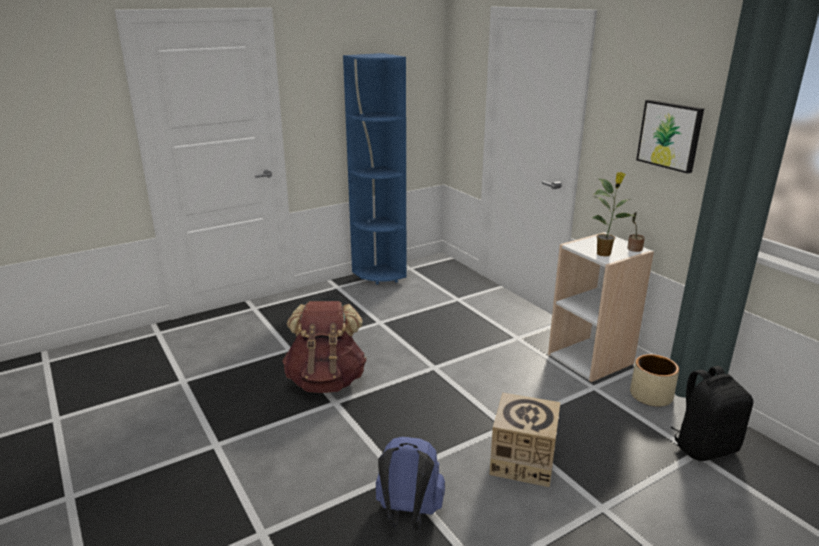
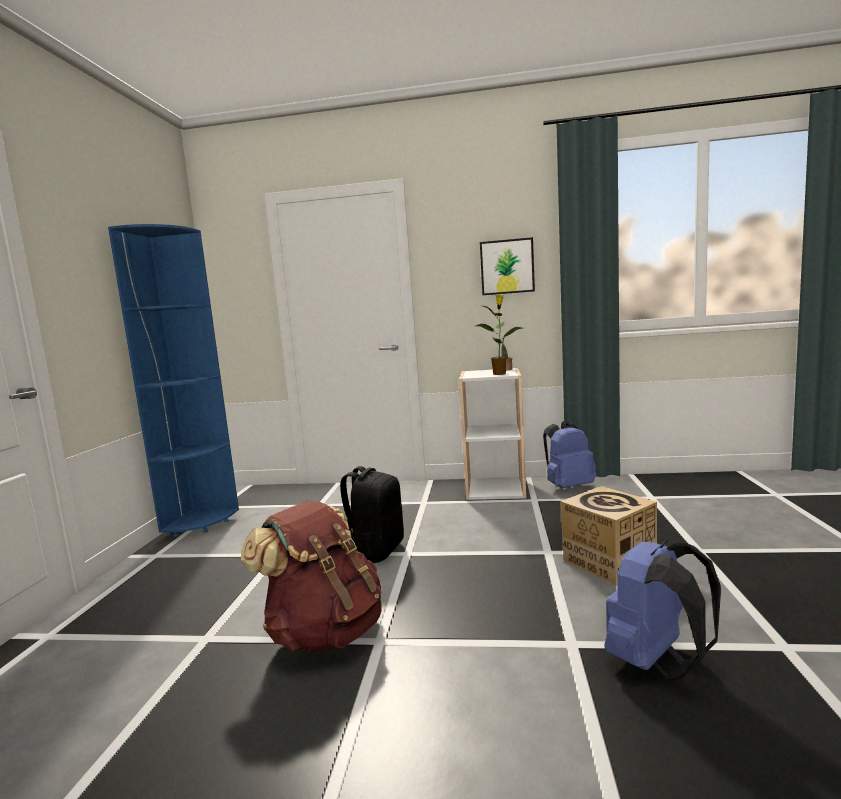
camera: 50 degrees left, 15 degrees down
beige planter [630,354,679,407] -> blue backpack [543,421,596,488]
black backpack [670,366,753,461] -> black backpack moved to [340,466,404,563]

